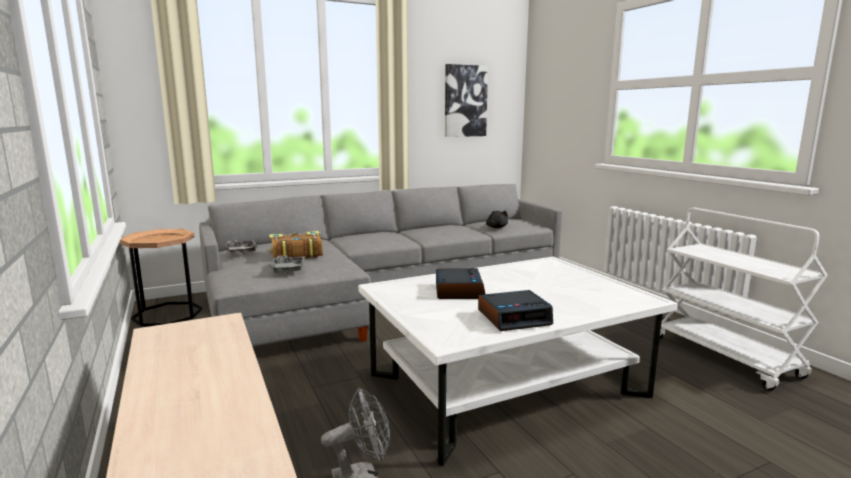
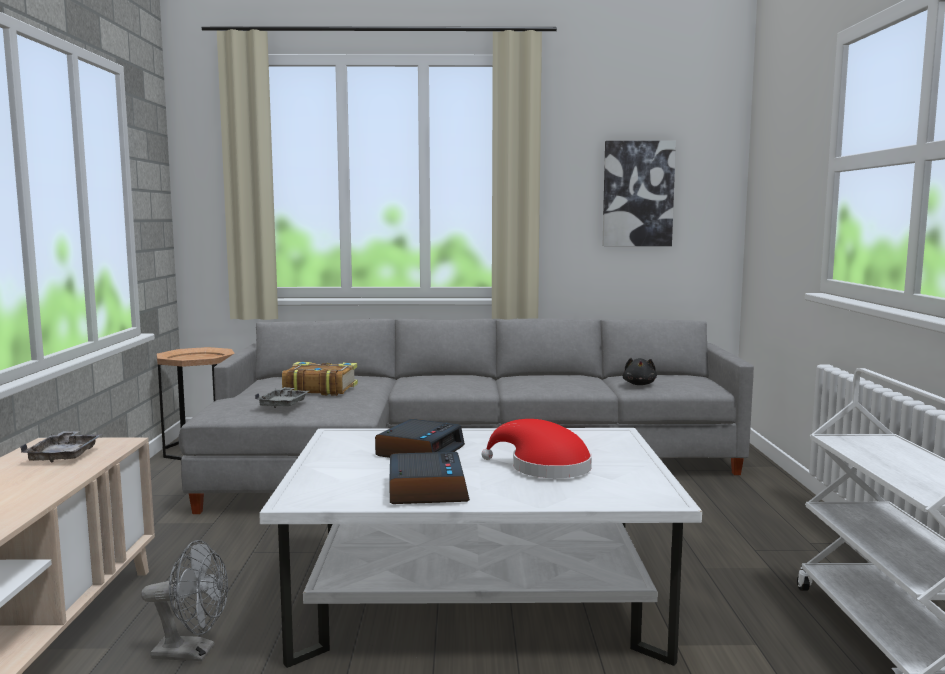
camera: 25 degrees right, 5 degrees down
grey tray [226,240,257,254] -> grey tray moved to [20,431,103,463]
alarm clock [478,290,553,331] -> alarm clock turned 105 degrees counterclockwise [389,452,470,504]
none -> red hat [481,419,592,478]

